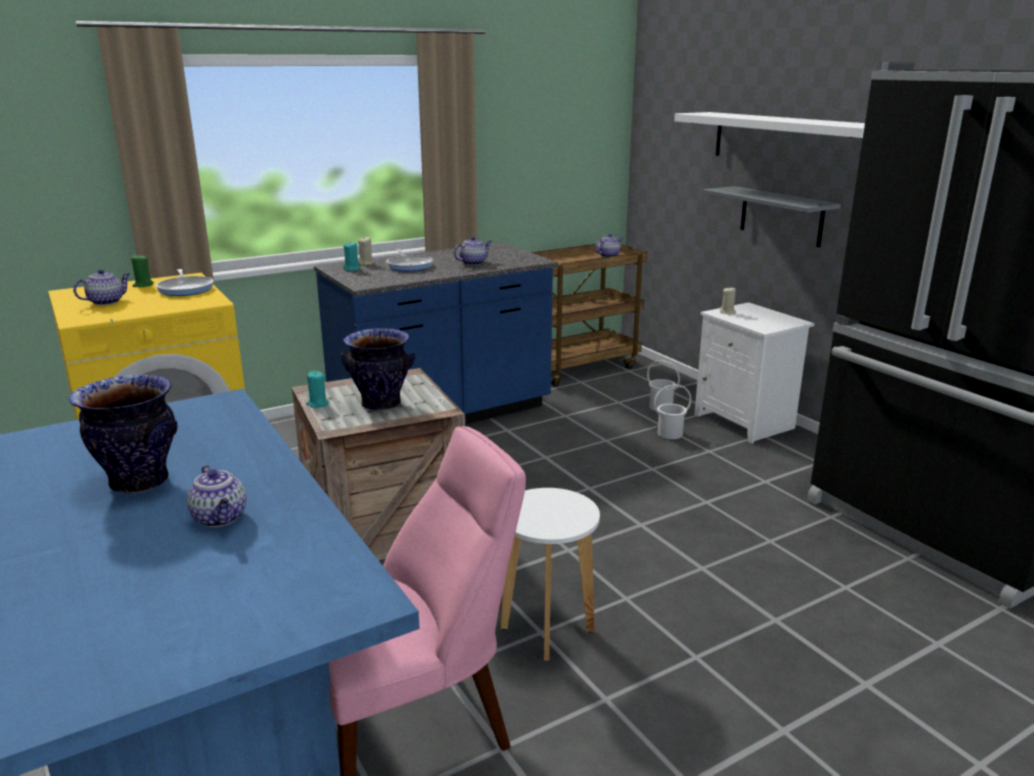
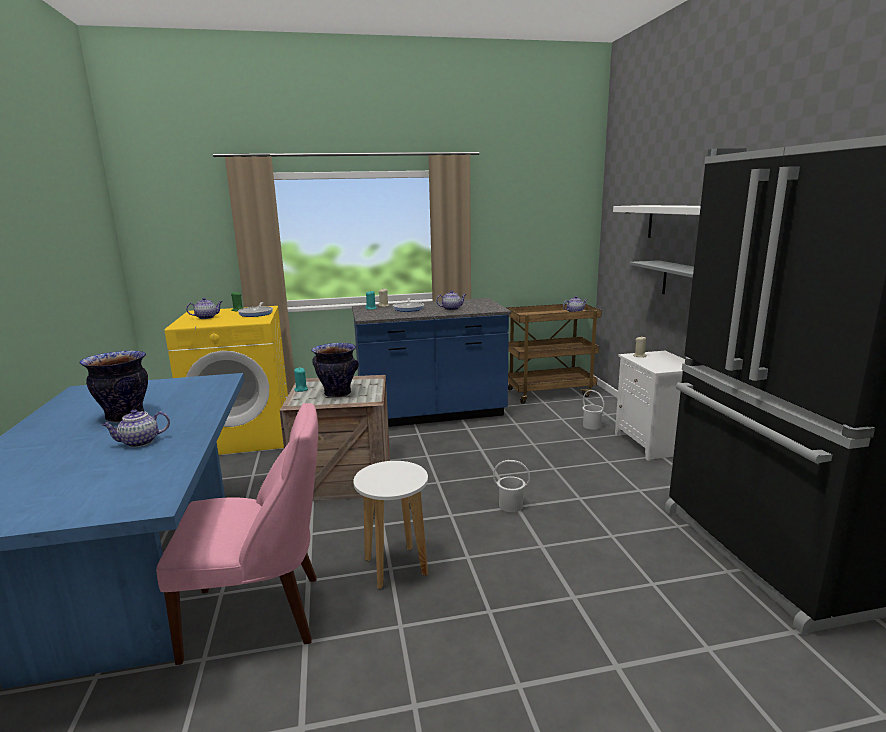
camera: 20 degrees right, 5 degrees down
teapot [187,465,246,527] -> teapot turned 75 degrees clockwise [102,409,170,447]
white bucket [654,384,691,439] -> white bucket moved to [493,460,530,512]

